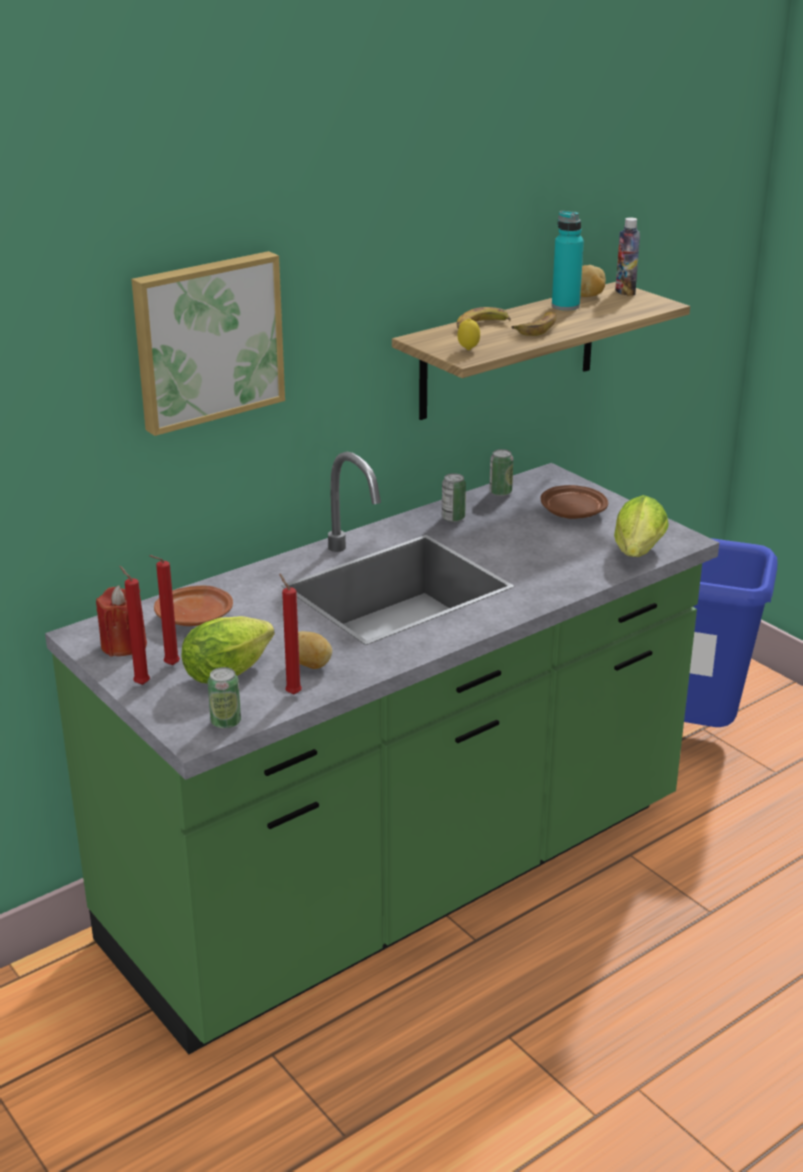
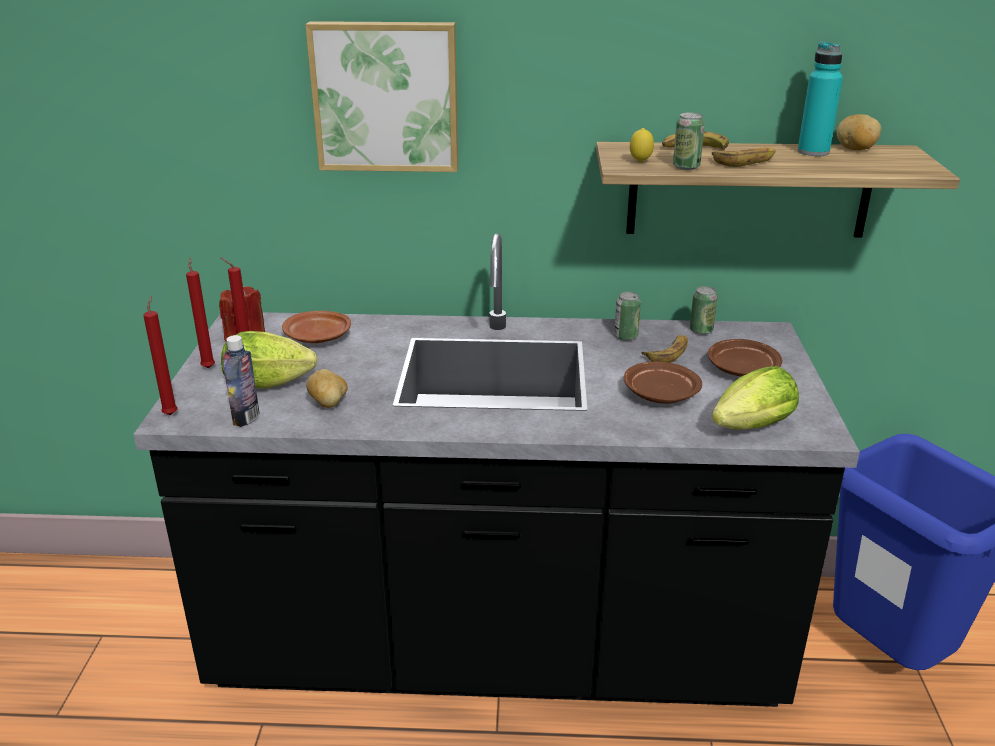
camera: 40 degrees right, 0 degrees up
green counter [45,452,719,1054] -> black counter [133,234,860,707]
can [208,667,241,729] -> can moved to [673,113,705,170]
red candle [279,573,302,695] -> red candle moved to [143,296,178,415]
bottle [615,217,640,296] -> bottle moved to [223,335,260,427]
none -> brown plate [624,362,702,404]
none -> banana [641,335,688,363]

